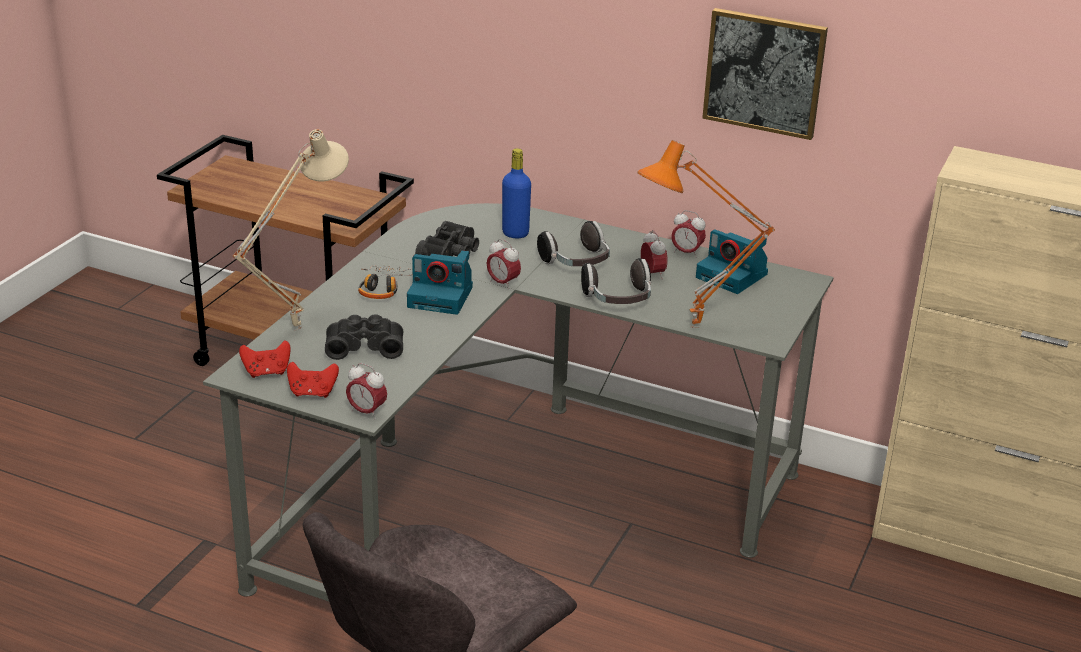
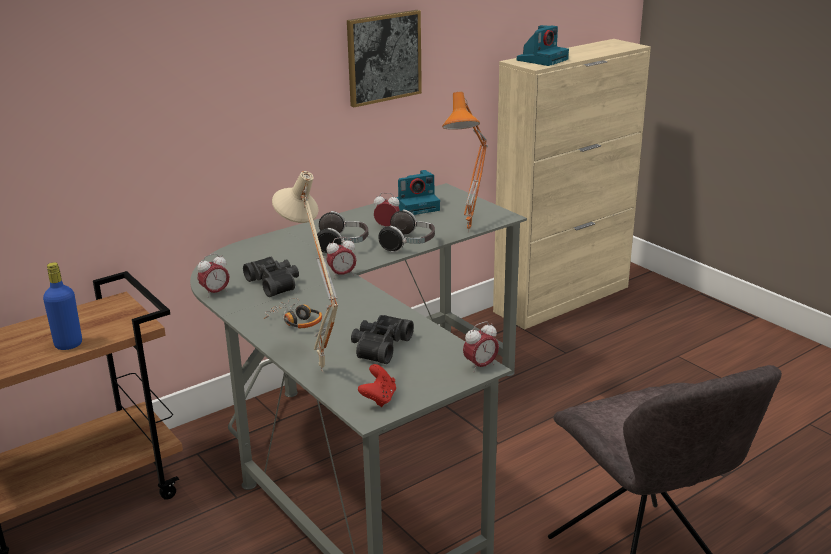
camera: 60 degrees left, 5 degrees down
red game controller [287,362,339,398] -> none
camera [407,250,473,315] -> camera moved to [517,25,569,66]
blue bottle [502,148,531,238] -> blue bottle moved to [43,262,82,350]
alarm clock [671,210,706,258] -> alarm clock moved to [197,253,229,298]

